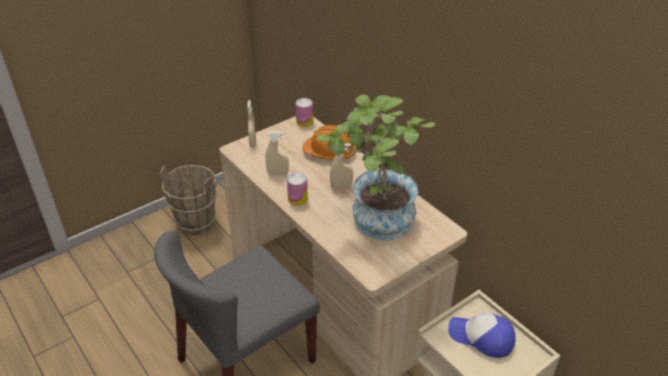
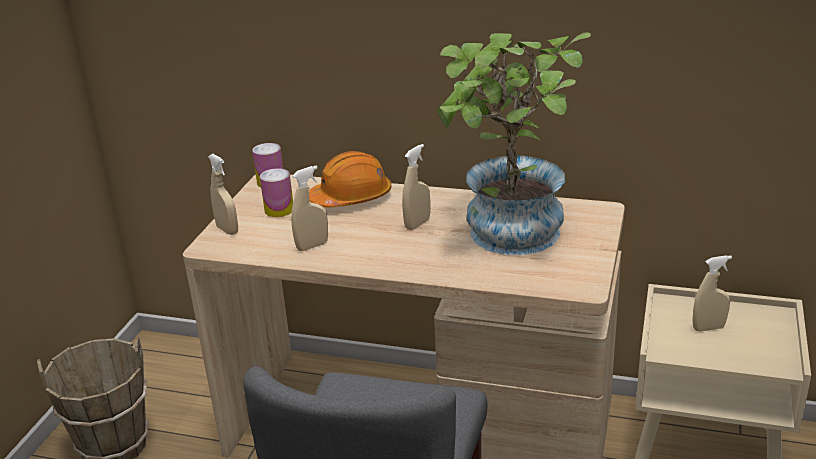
camera: 35 degrees left, 10 degrees down
can [287,172,308,206] -> can moved to [260,168,293,217]
cap [448,313,516,358] -> beige spray bottle [692,255,732,332]

